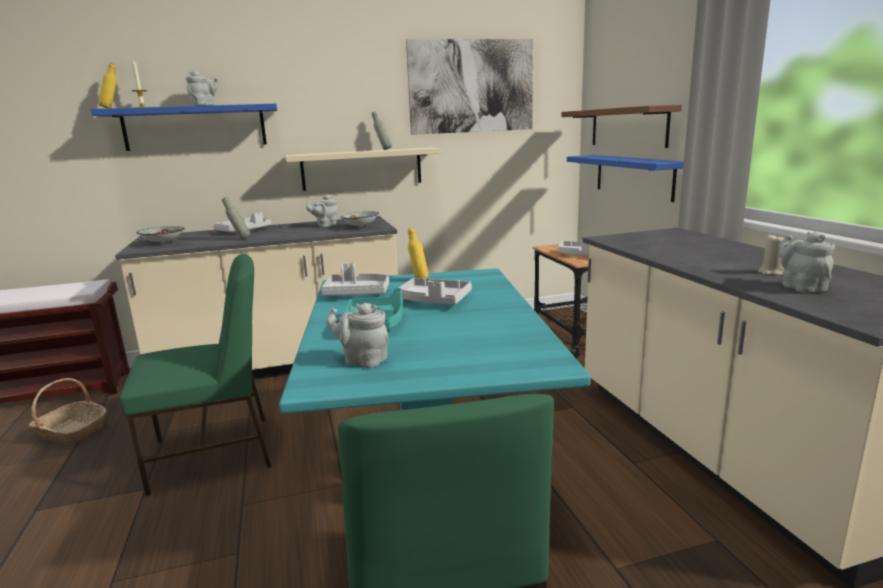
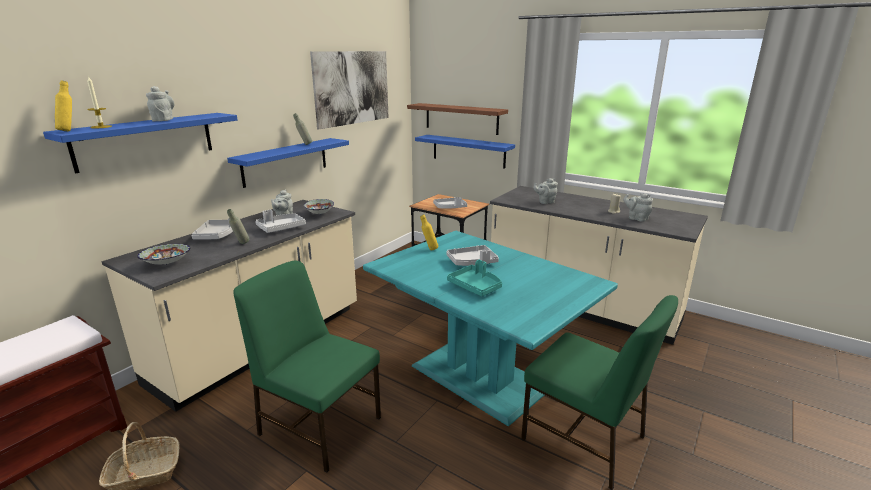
camera: 40 degrees left, 5 degrees up
green chair [120,254,271,496] -> green chair turned 90 degrees counterclockwise [233,260,381,473]
beige shelf [285,147,440,191] -> blue shelf [227,138,349,188]
grey tray [321,263,389,296] -> grey tray moved to [255,209,306,233]
grey teapot [327,303,388,368] -> grey teapot moved to [534,178,558,204]

